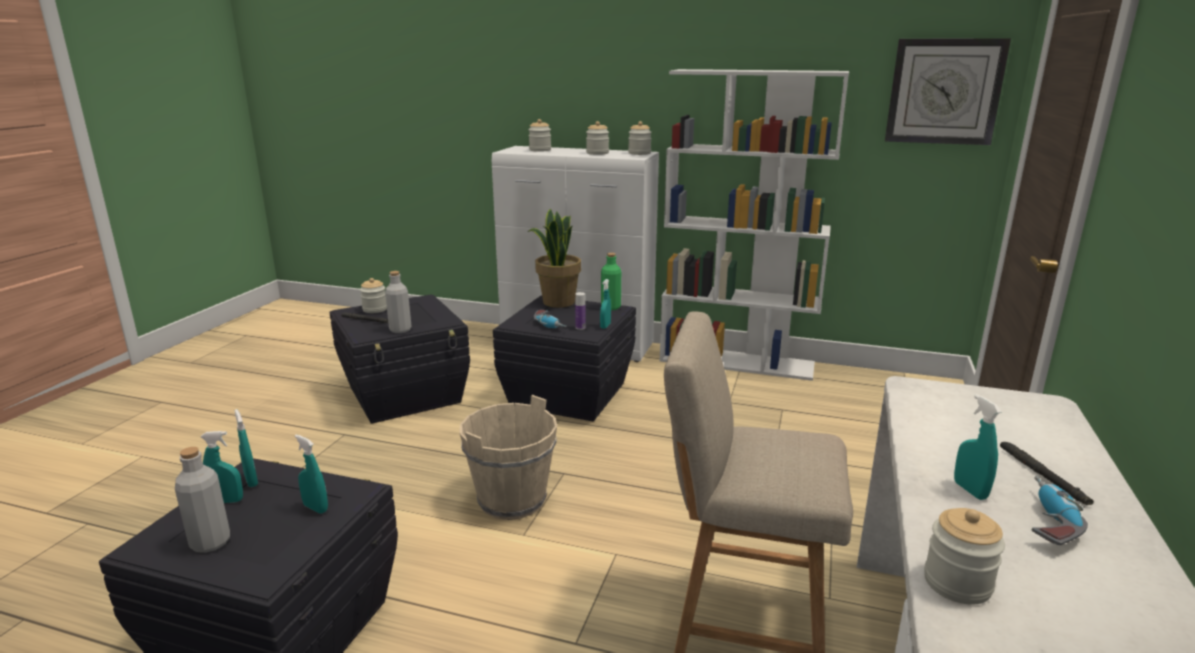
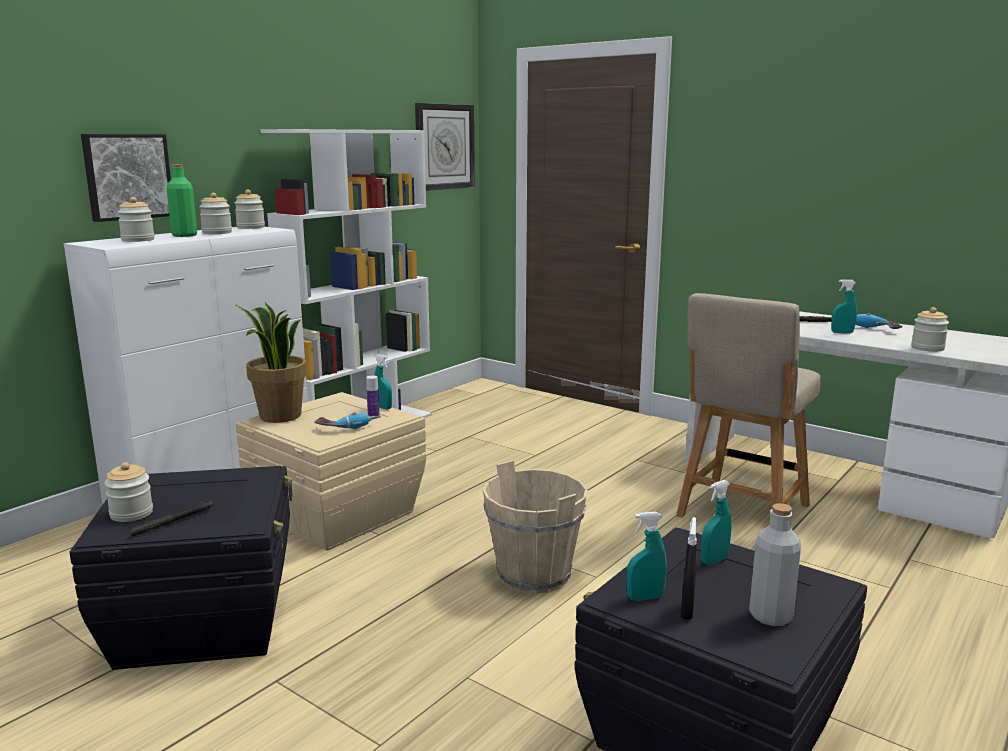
camera: 70 degrees left, 5 degrees down
turquoise spray bottle [201,431,243,503] -> black spray bottle [681,517,697,620]
grey bottle [385,271,411,333] -> none
black storage box [493,295,636,421] -> beige storage box [236,392,426,551]
green bottle [601,253,621,310] -> green bottle moved to [167,164,197,237]
none -> picture [81,134,171,222]

